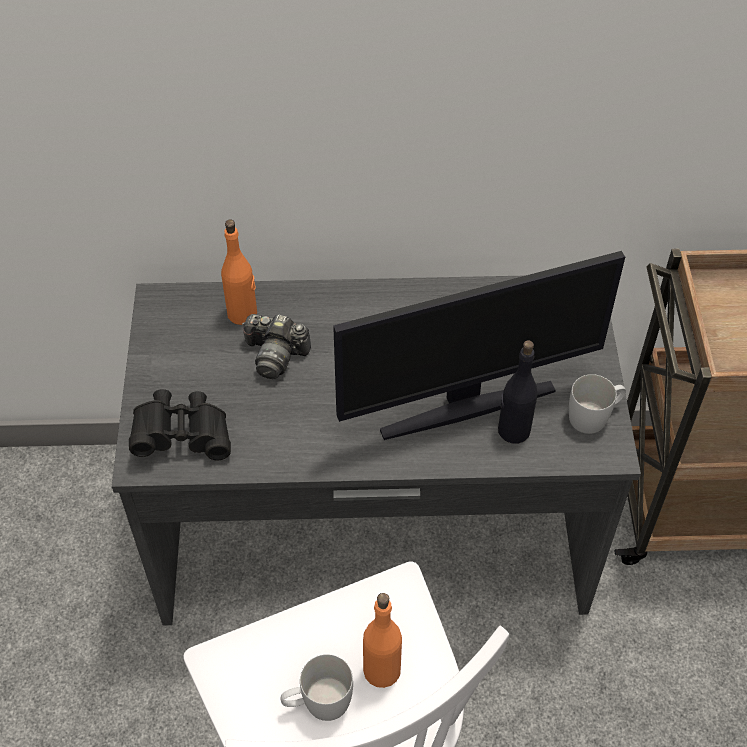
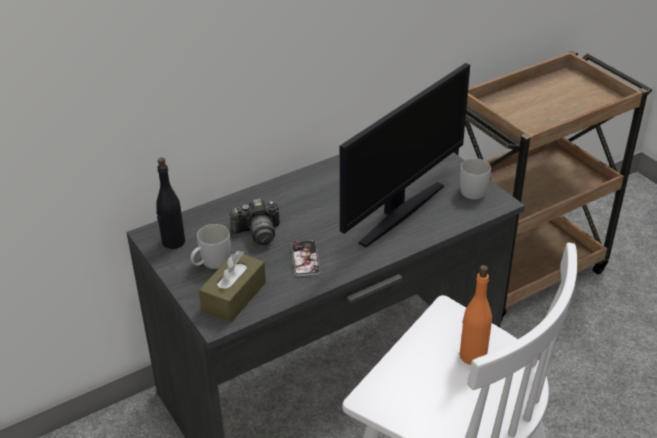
camera: 30 degrees left, 15 degrees down
black binoculars [129,389,231,460] -> brown tissue box [199,250,266,322]
orange bottle [221,220,257,325] -> none
white mug [280,654,353,721] -> white mug moved to [191,224,231,269]
black bottle [498,340,537,444] -> black bottle moved to [156,158,185,249]
none -> phone [291,241,320,276]

